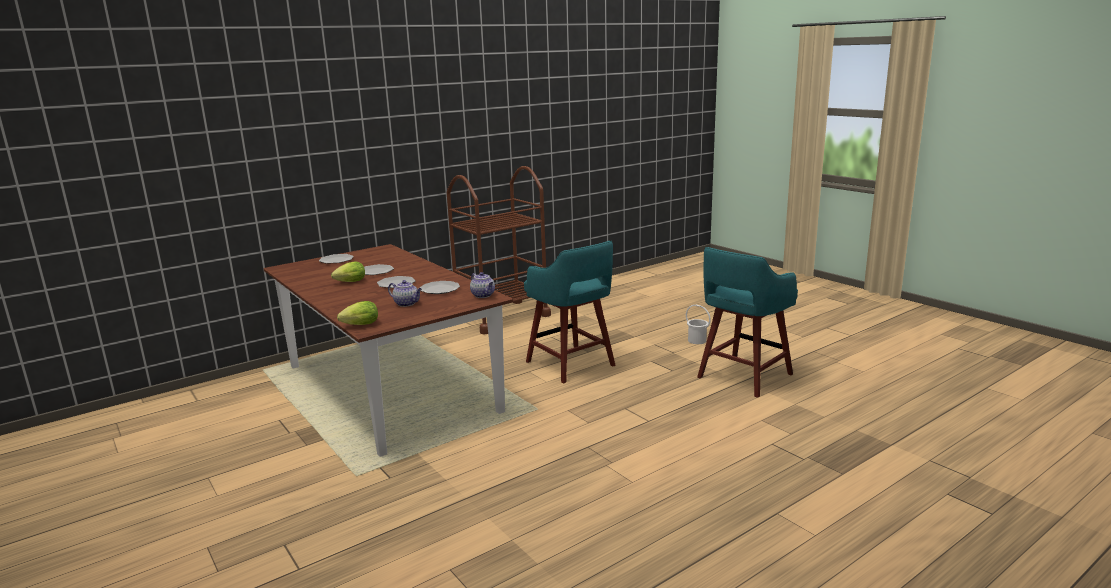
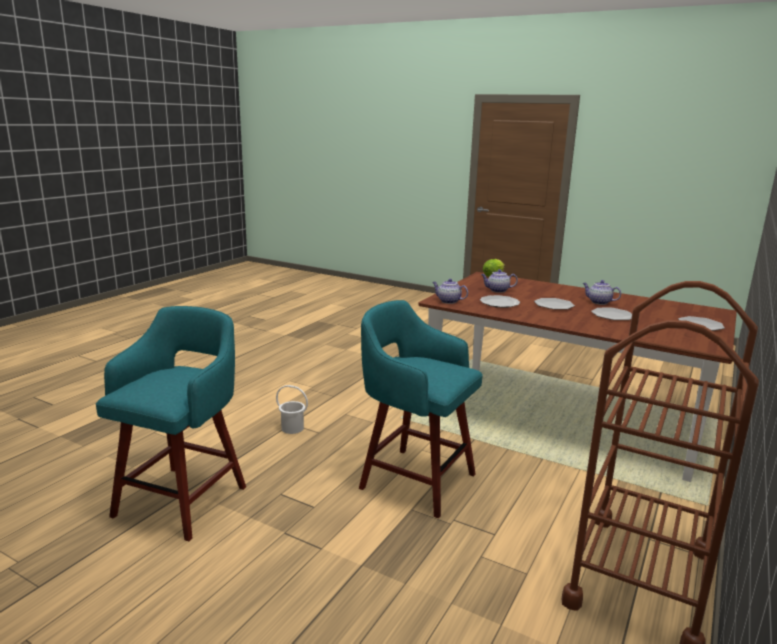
camera: 155 degrees right, 0 degrees up
lettuce [331,262,365,282] -> teapot [583,280,621,305]
white bucket [686,305,711,344] -> white bucket moved to [276,385,308,434]

